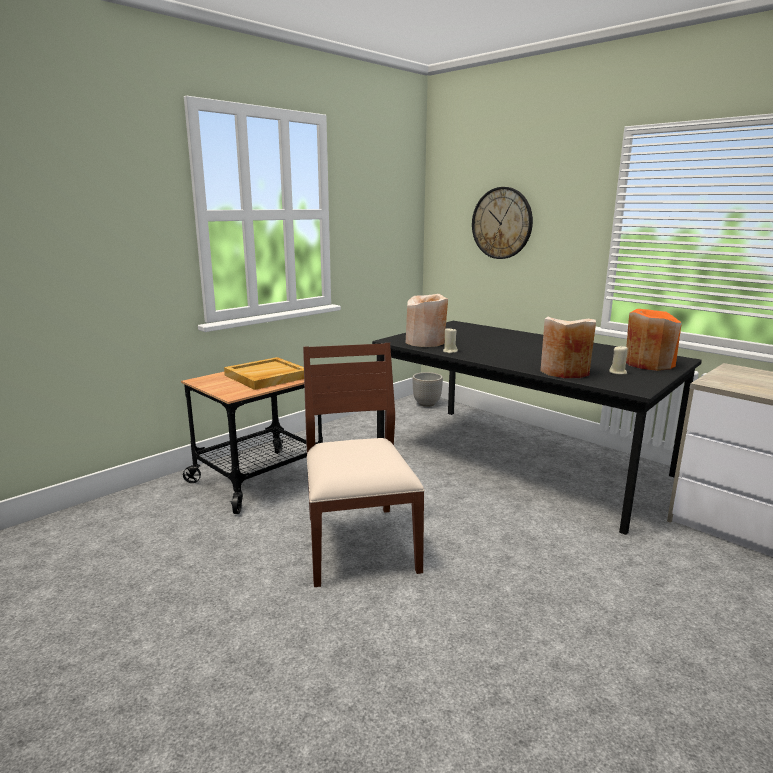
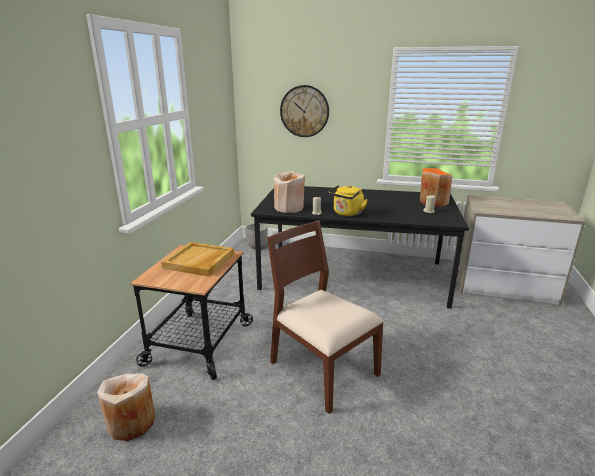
camera: 30 degrees left, 5 degrees up
beige vase [540,317,596,378] -> beige vase moved to [97,373,155,441]
none -> yellow kettle [329,185,368,216]

